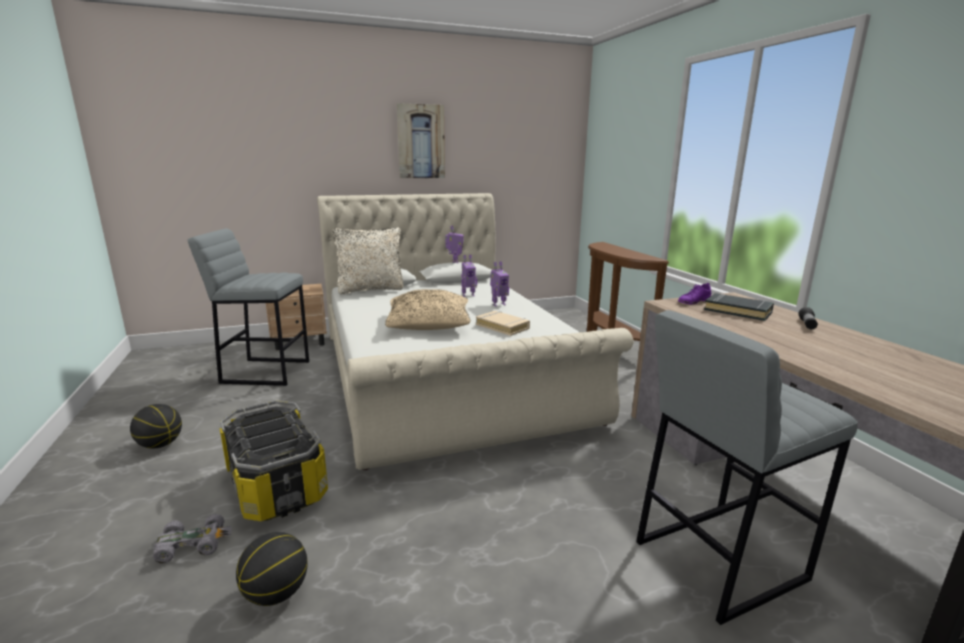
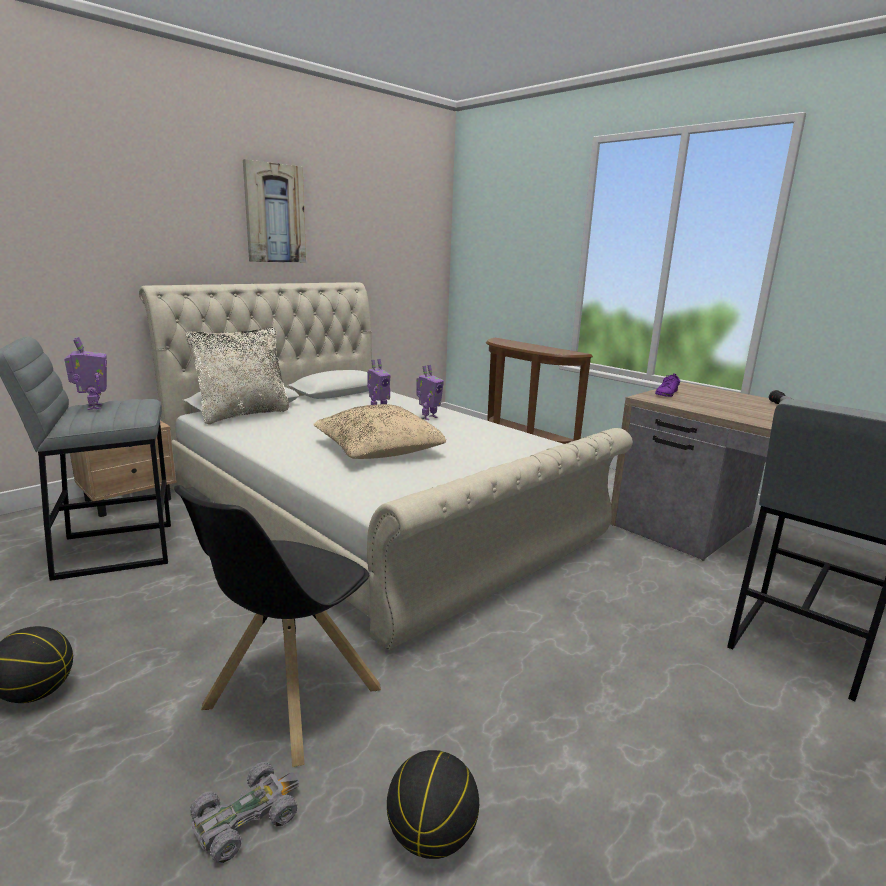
camera: 25 degrees left, 0 degrees up
storage box [220,400,328,521] -> black chair [174,485,381,767]
toy robot [445,225,464,263] -> toy robot moved to [64,337,107,410]
beige book [476,311,530,336] -> none
black book [704,293,774,321] -> none

